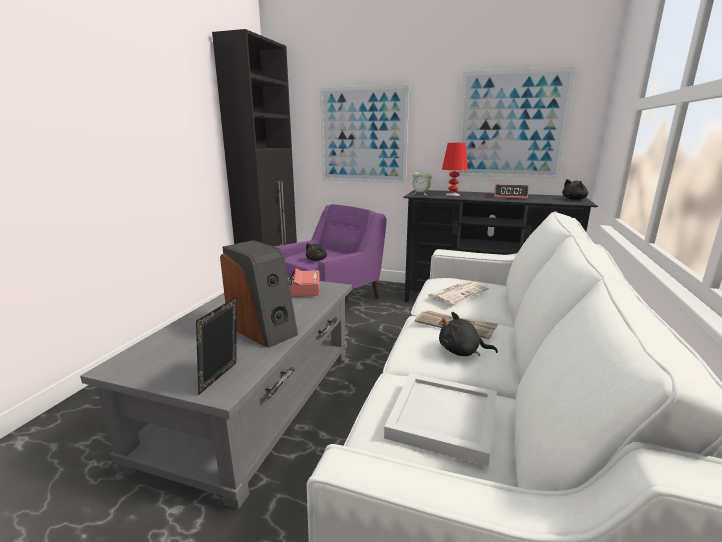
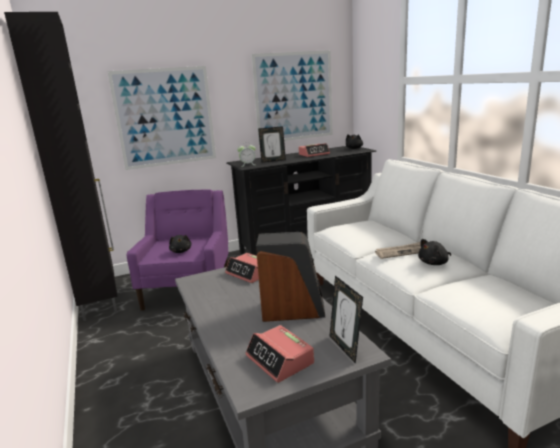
camera: 40 degrees left, 0 degrees up
white tray [384,373,497,467] -> none
newspaper [428,281,489,305] -> none
red table lamp [442,143,468,196] -> picture frame [258,126,286,163]
none -> alarm clock [245,325,314,383]

